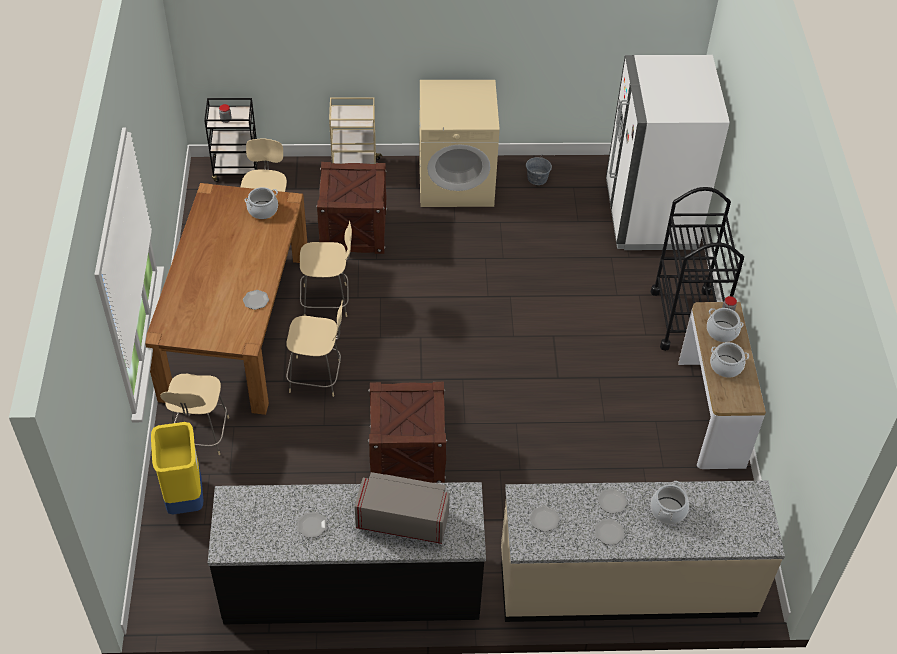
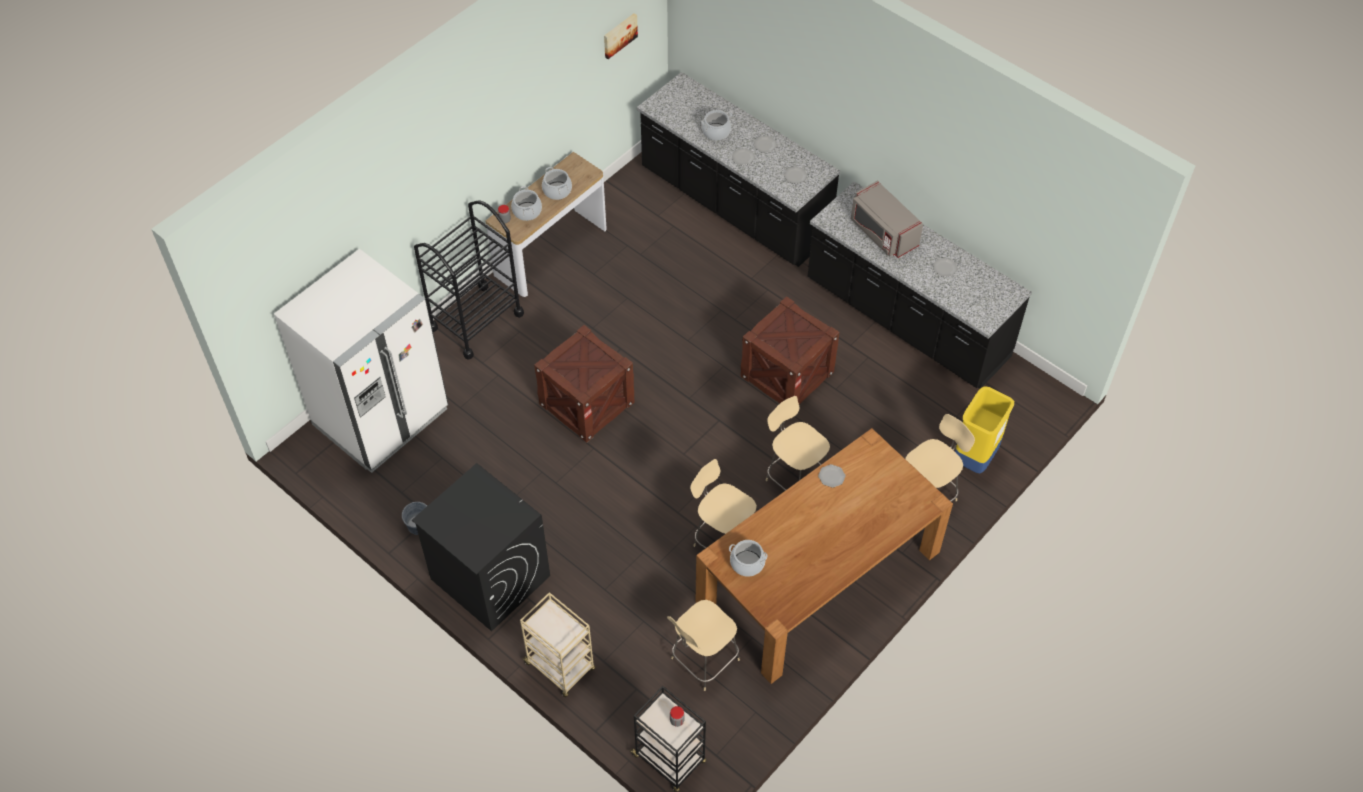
camera: 135 degrees left, 5 degrees up
crate [316,162,387,254] -> crate moved to [534,325,634,443]
beige washing machine [419,80,500,207] -> black washing machine [412,463,550,631]
beige counter [501,480,785,622] -> black counter [637,72,840,267]
none -> picture [604,13,638,59]

